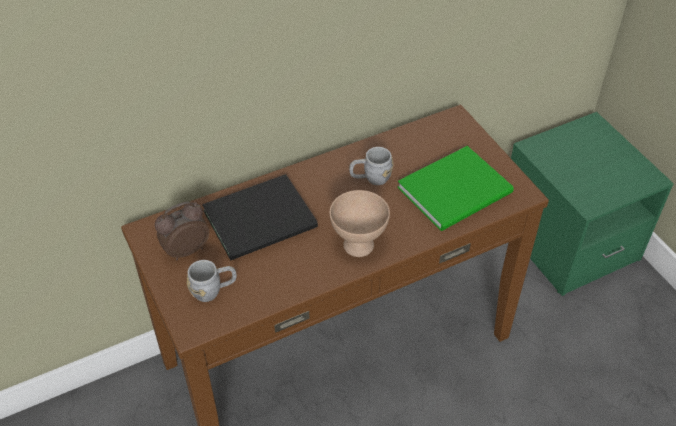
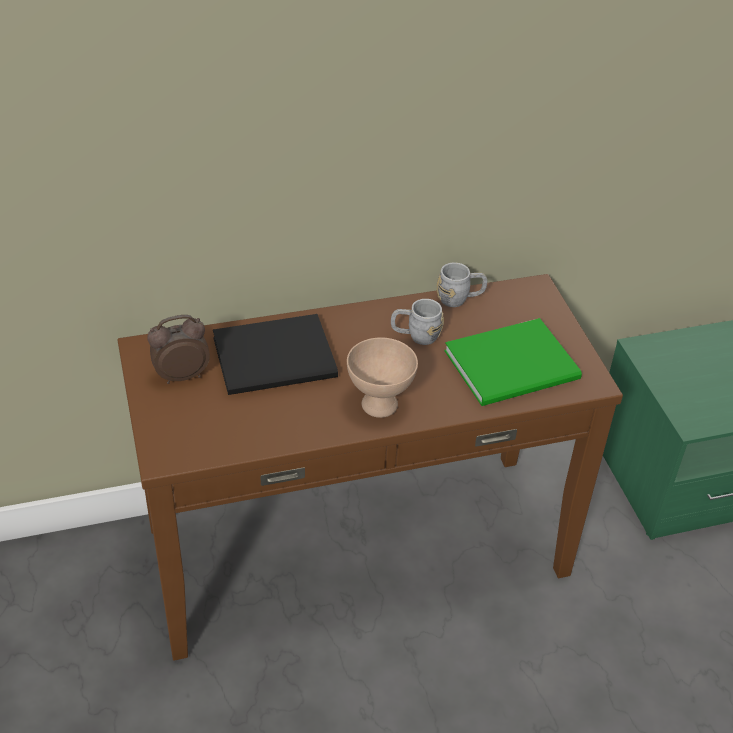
camera: 10 degrees right, 5 degrees down
grey mug [187,260,237,302] -> grey mug moved to [437,262,487,307]

